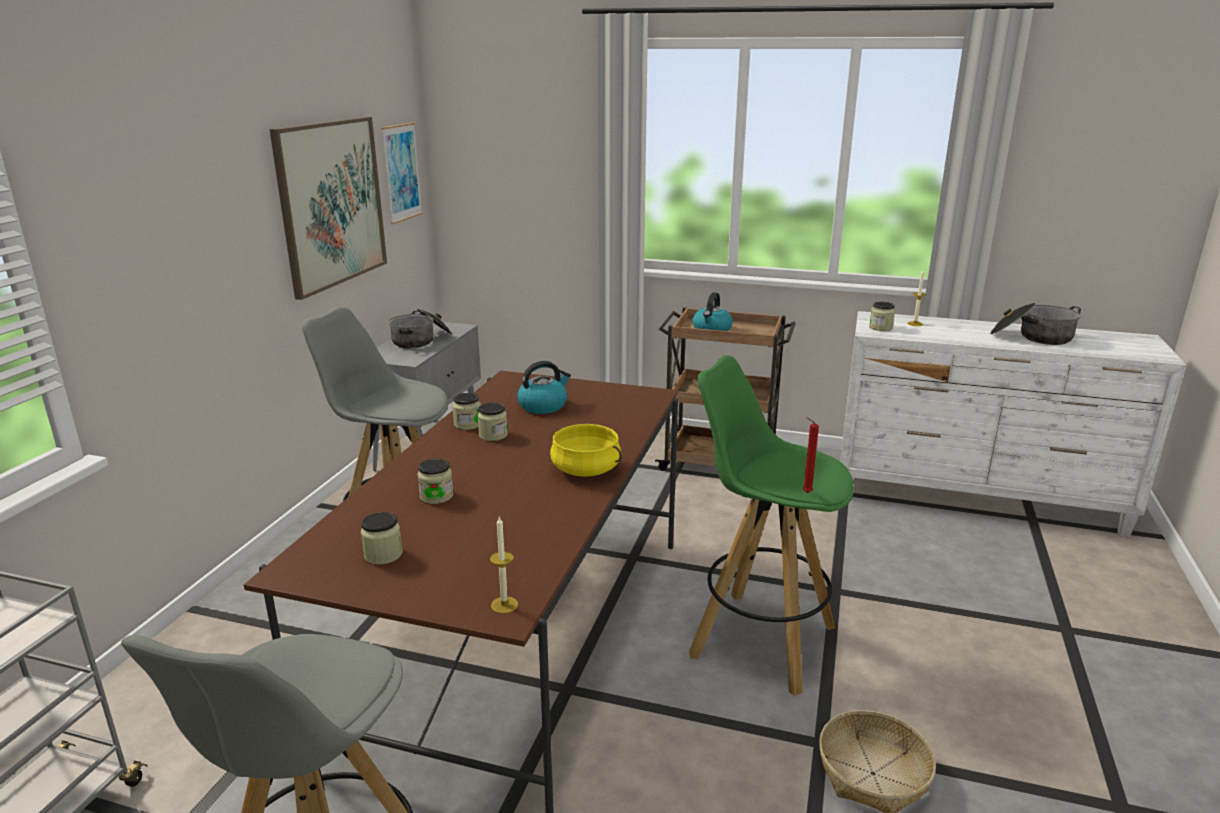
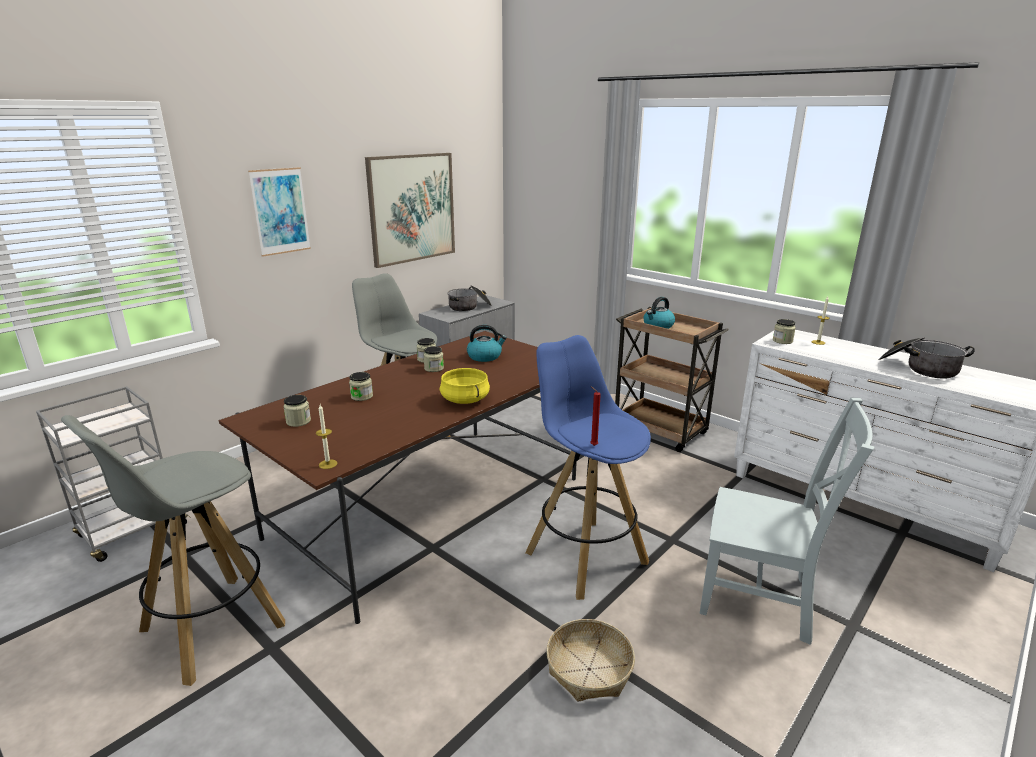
camera: 25 degrees right, 0 degrees up
picture [381,123,423,224] -> picture moved to [248,167,311,257]
green stool [689,355,854,696] -> blue stool [525,335,651,600]
none -> grey chair [700,398,874,645]

